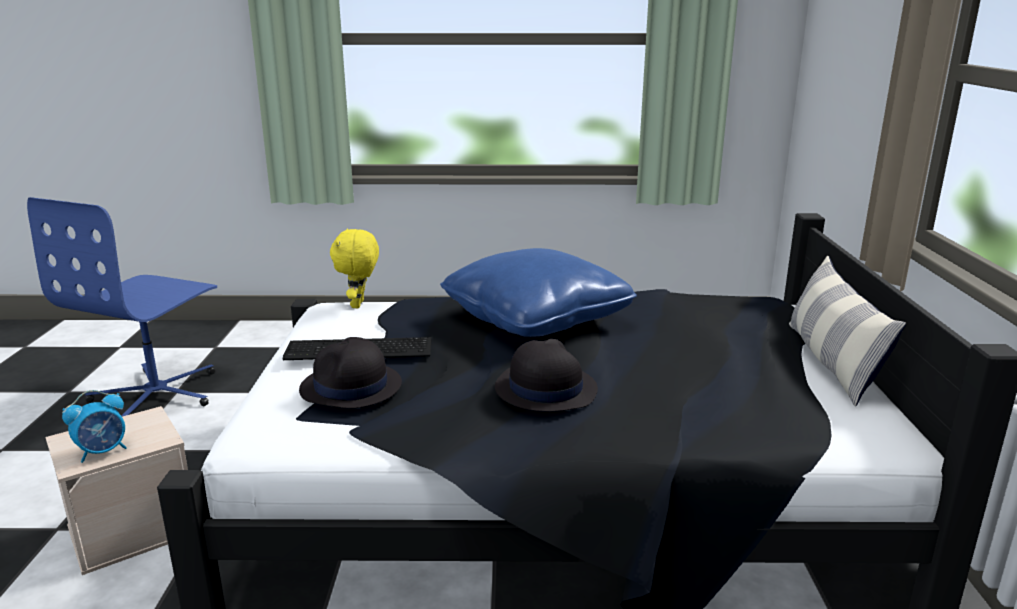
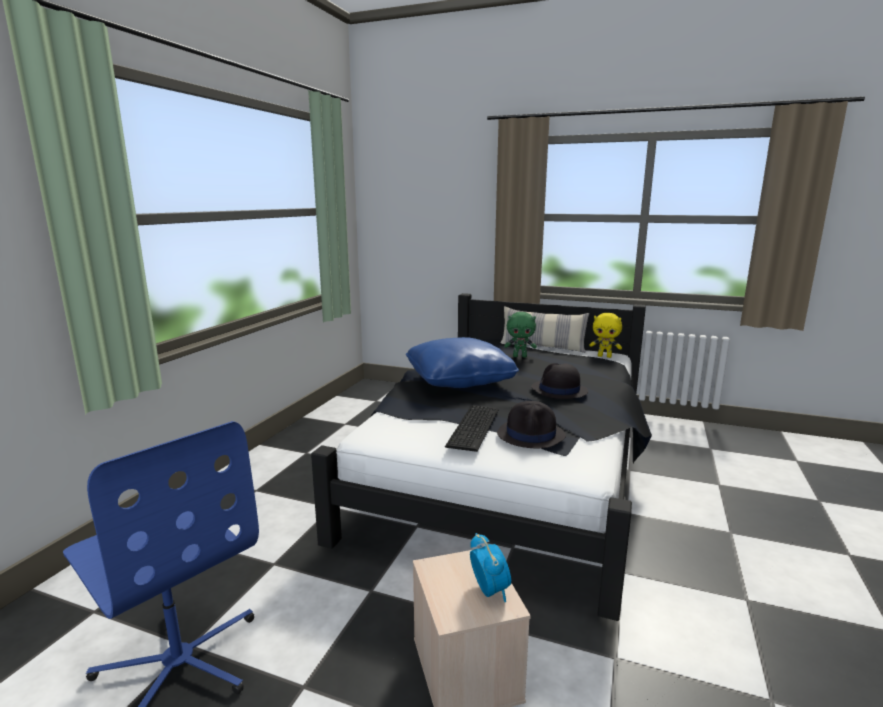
camera: 70 degrees left, 5 degrees down
yellow plush toy [330,229,379,308] -> yellow plush toy moved to [589,313,622,358]
none -> green plush toy [504,312,537,358]

